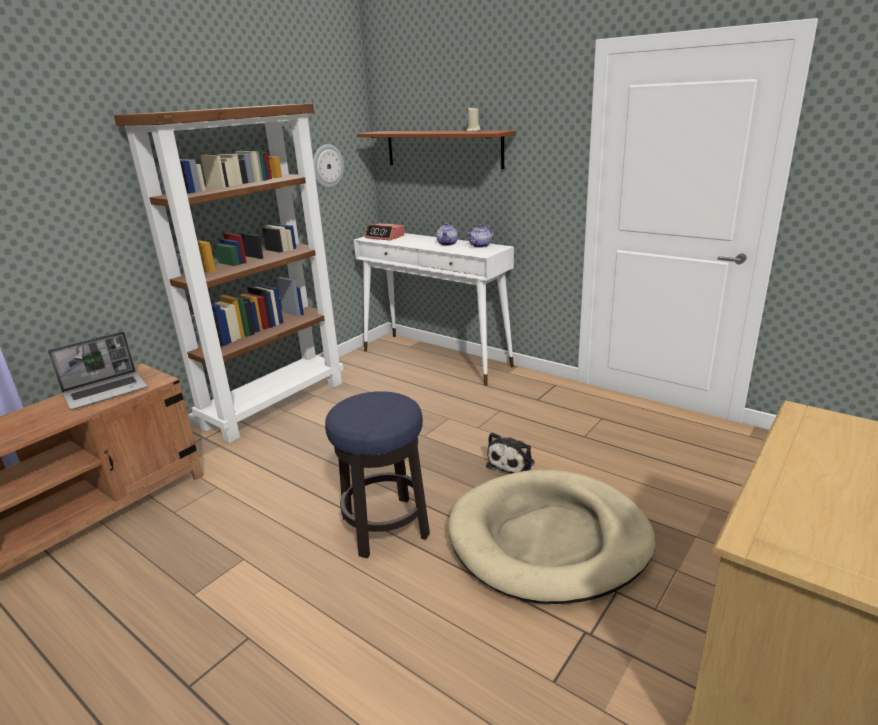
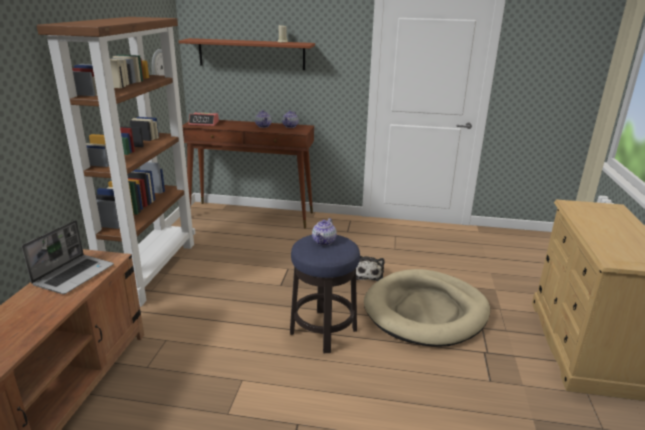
camera: 30 degrees left, 0 degrees up
white console table [354,233,514,386] -> brown console table [182,120,314,229]
none -> teapot [312,218,337,245]

